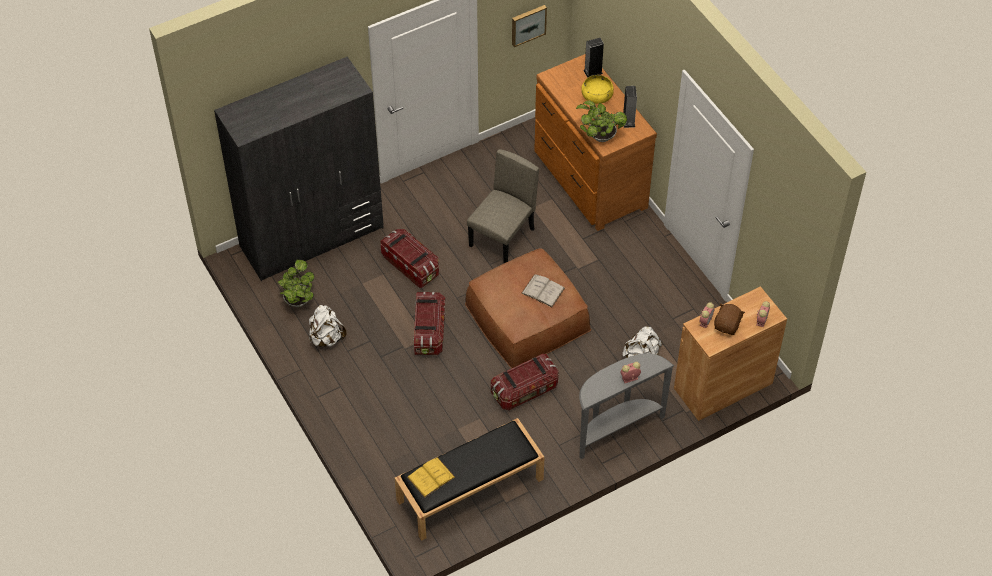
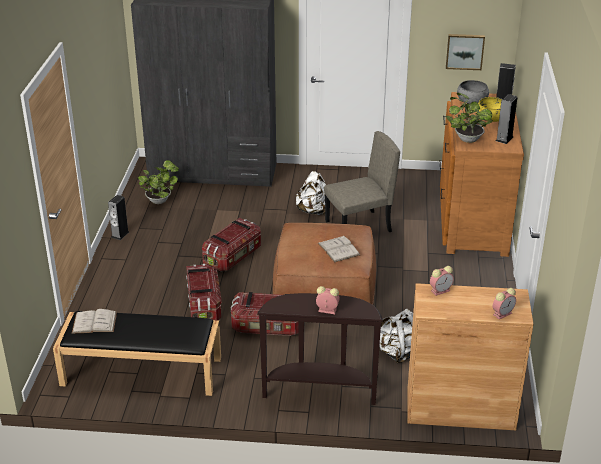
camera: 35 degrees right, 20 degrees down
white backpack [309,305,346,347] -> white backpack moved to [296,171,326,215]
storage box [380,229,439,288] -> storage box moved to [186,264,222,320]
yellow book [407,457,455,498] -> white book [72,309,117,334]
grey console table [579,353,674,459] -> brown console table [257,293,383,405]
brown plush toy [714,303,745,335] -> none
none -> speaker [108,195,129,240]
none -> grey bowl [457,80,489,104]

